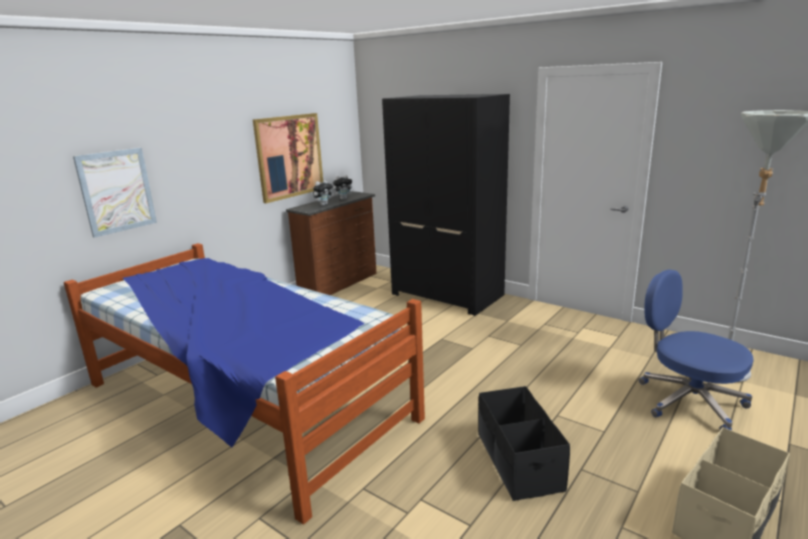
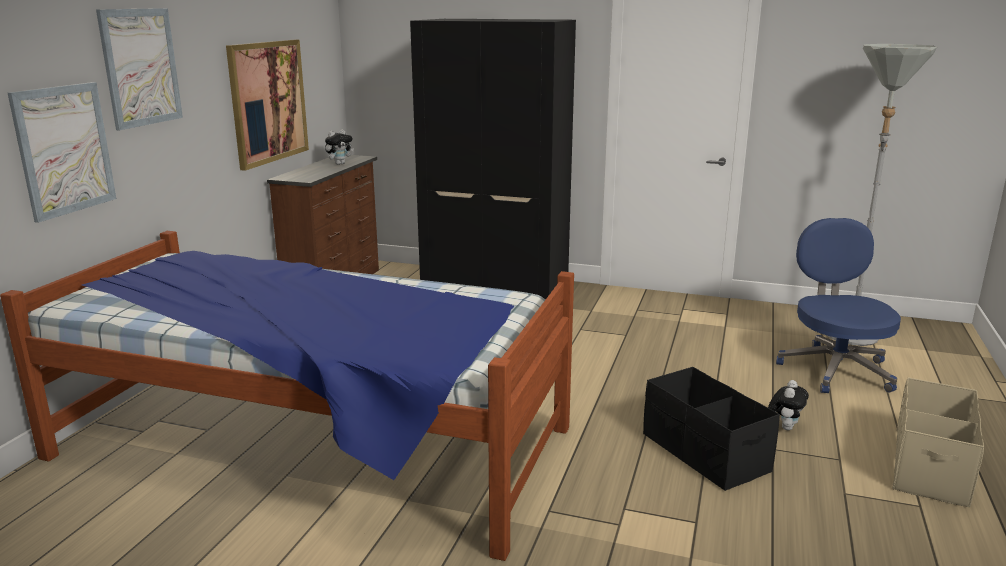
camera: 20 degrees left, 0 degrees up
plush toy [313,180,333,206] -> plush toy moved to [768,380,809,430]
blue office chair [639,269,754,431] -> blue office chair turned 60 degrees clockwise [776,218,901,393]
none -> picture [96,8,183,130]

